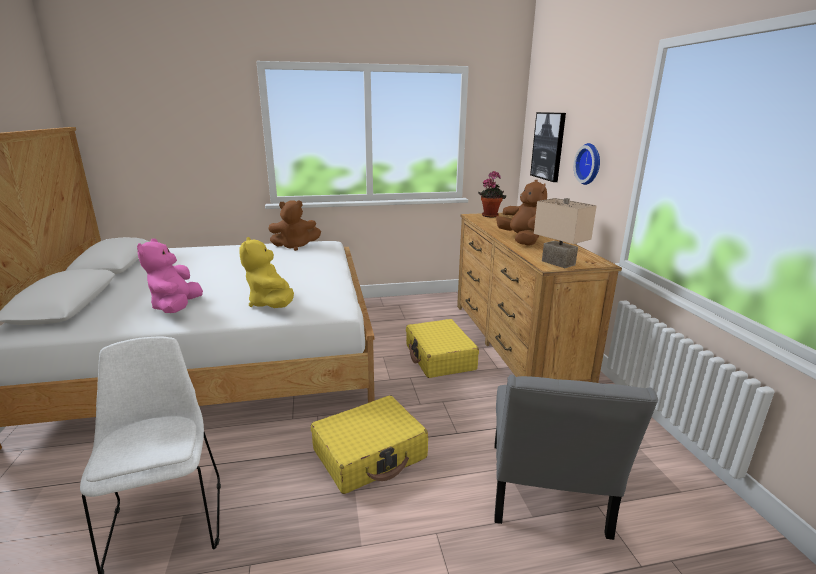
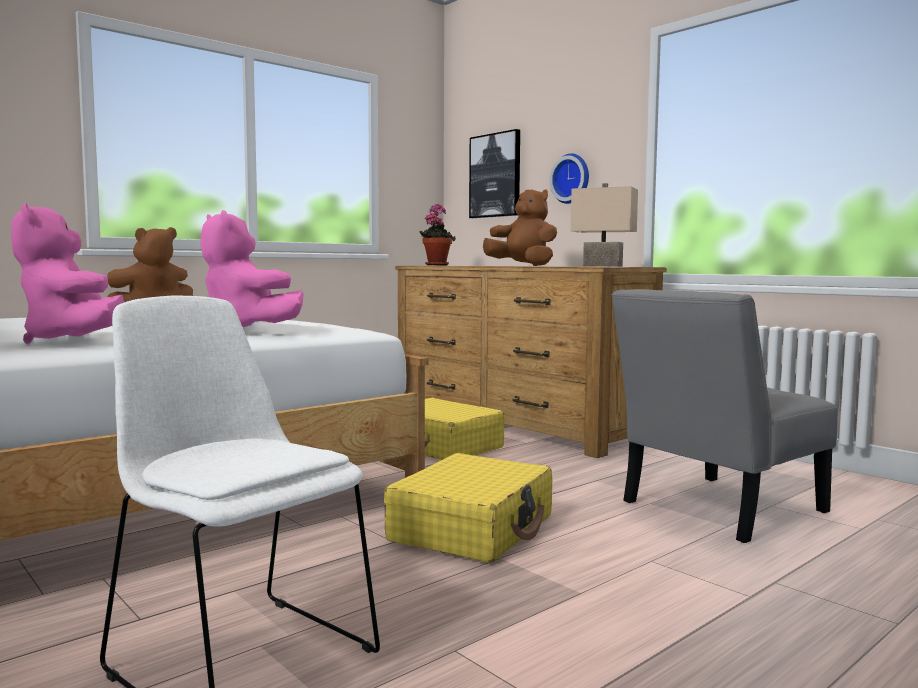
camera: 30 degrees left, 15 degrees down
yellow plush toy [239,237,294,308] -> pink plush toy [200,210,304,327]
grey chair [494,375,658,540] -> grey chair turned 75 degrees clockwise [612,289,838,543]

